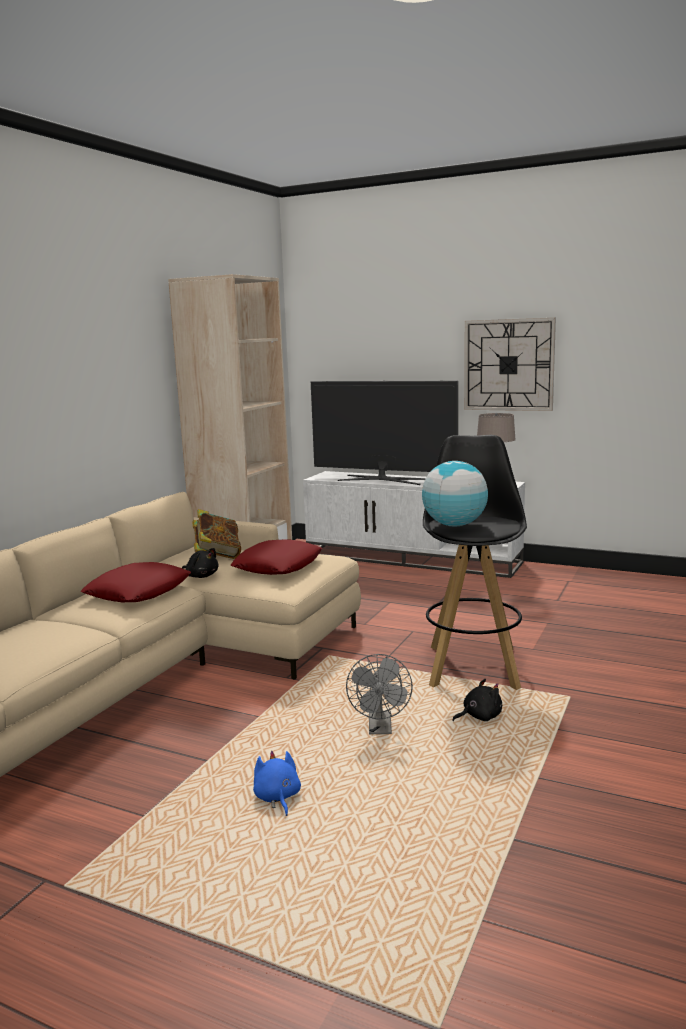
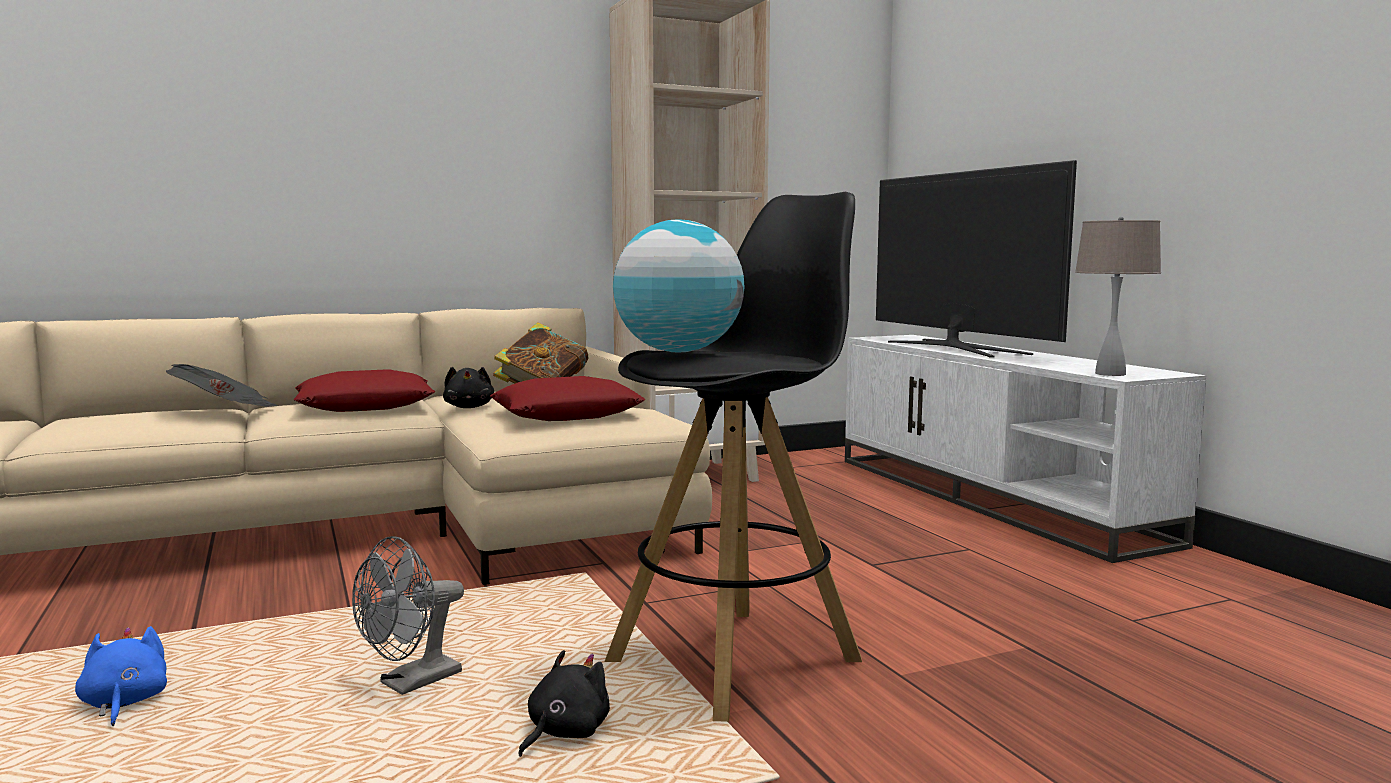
camera: 40 degrees right, 5 degrees down
blue plush toy [253,751,301,816] -> blue plush toy turned 45 degrees counterclockwise [75,626,167,726]
black plush toy [452,679,502,721] -> black plush toy turned 75 degrees counterclockwise [518,650,610,757]
wall clock [464,318,556,411] -> none
none -> newspaper [166,364,277,406]

